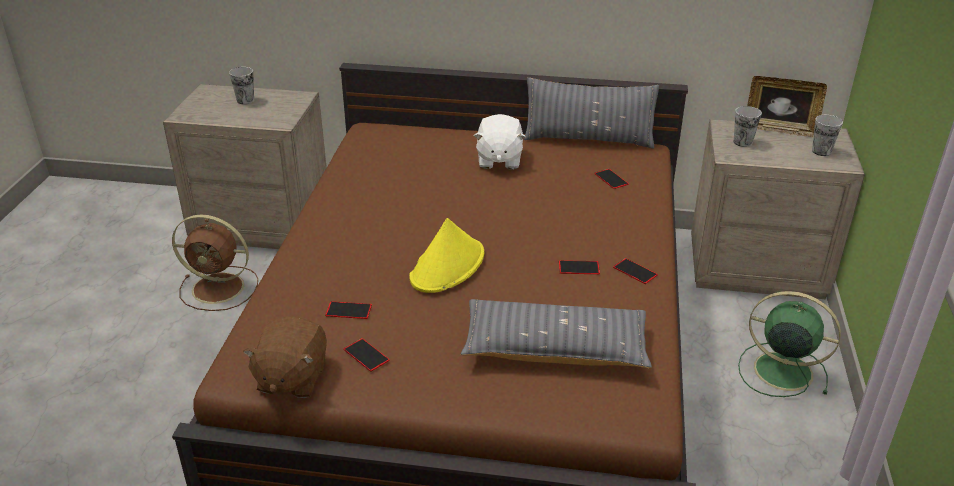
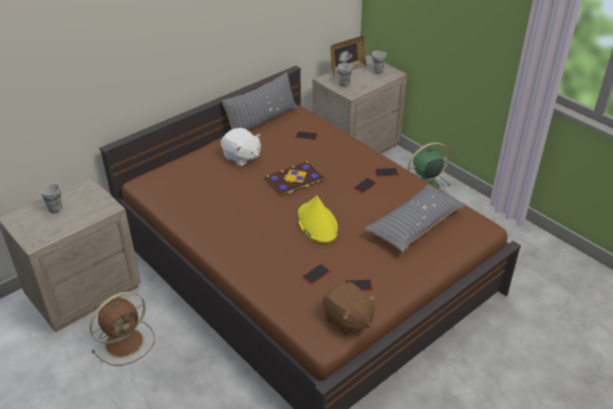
camera: 50 degrees left, 5 degrees up
none -> book [265,161,324,196]

